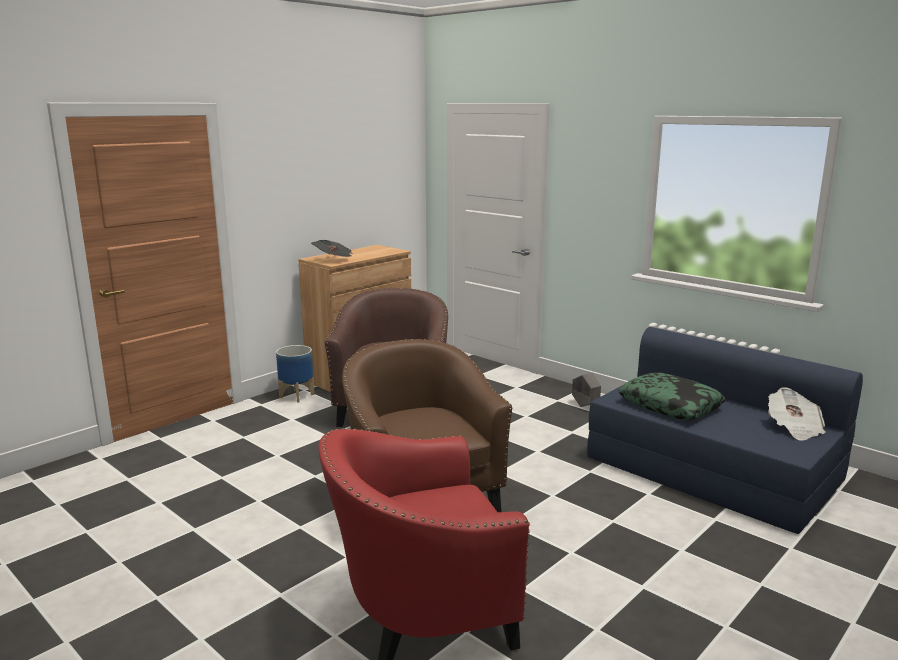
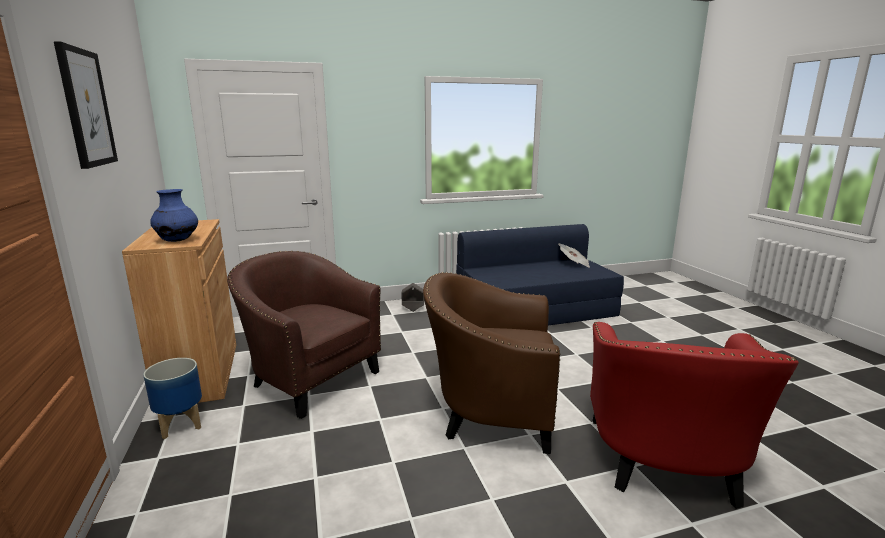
camera: 60 degrees left, 0 degrees up
newspaper [311,240,353,257] -> blue vase [150,189,198,242]
pillow [618,372,725,420] -> none
none -> picture [54,41,118,169]

